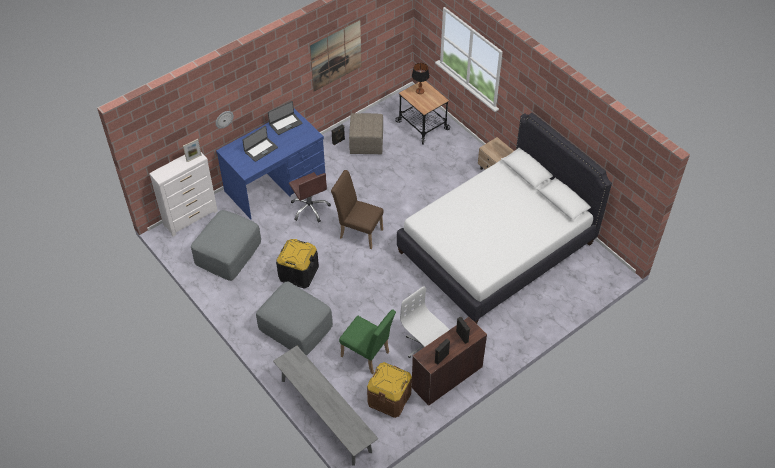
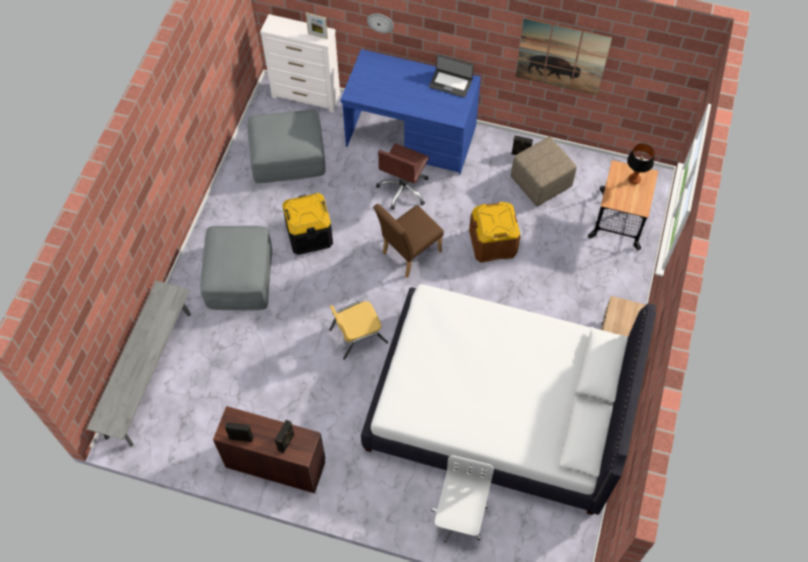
camera: 55 degrees right, 10 degrees up
laptop [242,126,278,162] -> none
brown chair [331,170,383,249] -> brown chair turned 120 degrees counterclockwise [373,204,444,277]
green chair [339,309,396,374] -> none
brown storage box [367,362,412,418] -> brown storage box moved to [469,202,521,263]
white office chair [400,286,449,358] -> white office chair moved to [431,455,494,542]
none -> yellow chair [329,301,388,360]

